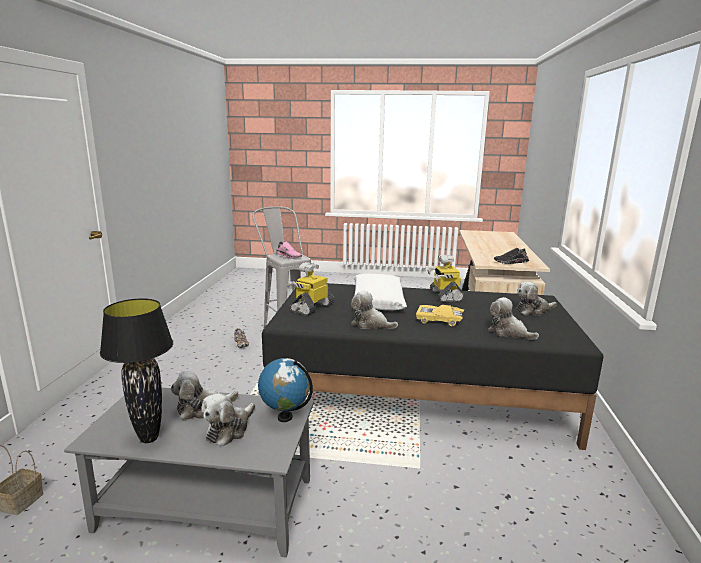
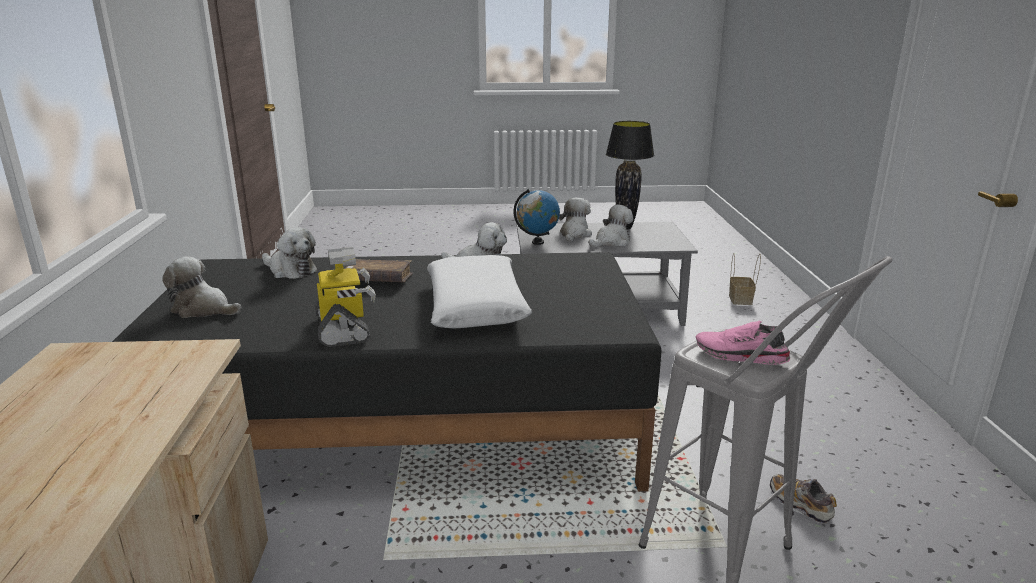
camera: 170 degrees right, 5 degrees up
toy robot [287,262,334,316] -> none
yellow toy car [416,305,464,326] -> brown book [344,259,413,282]
black shoe [494,248,529,264] -> none
plush toy [516,282,557,316] -> plush toy turned 135 degrees counterclockwise [163,257,241,318]

